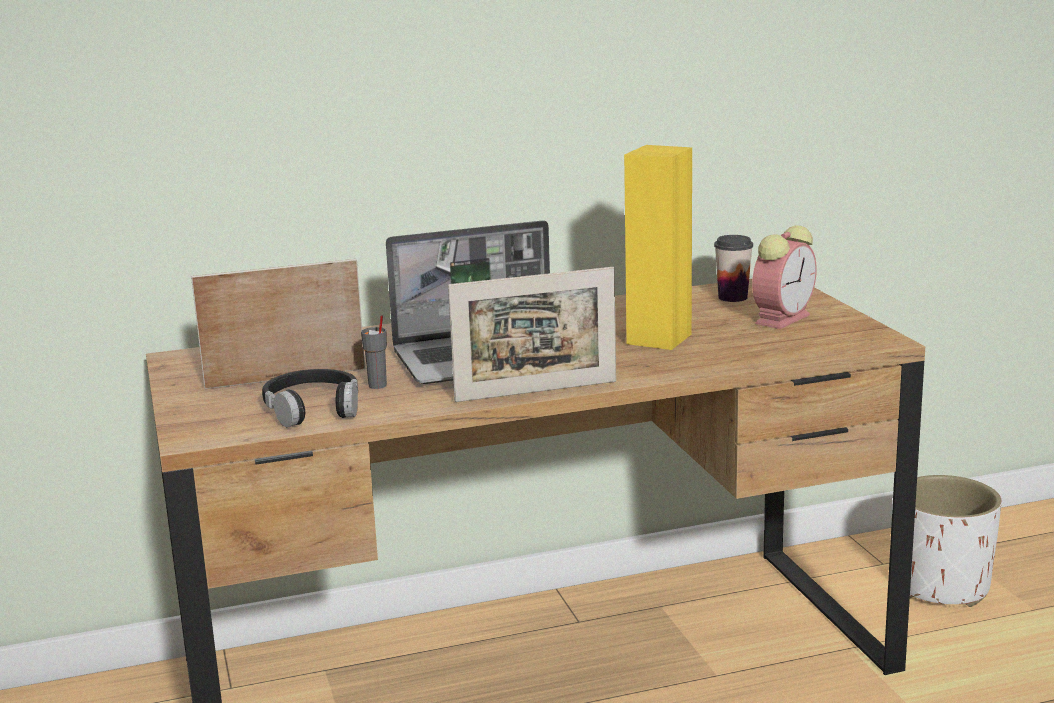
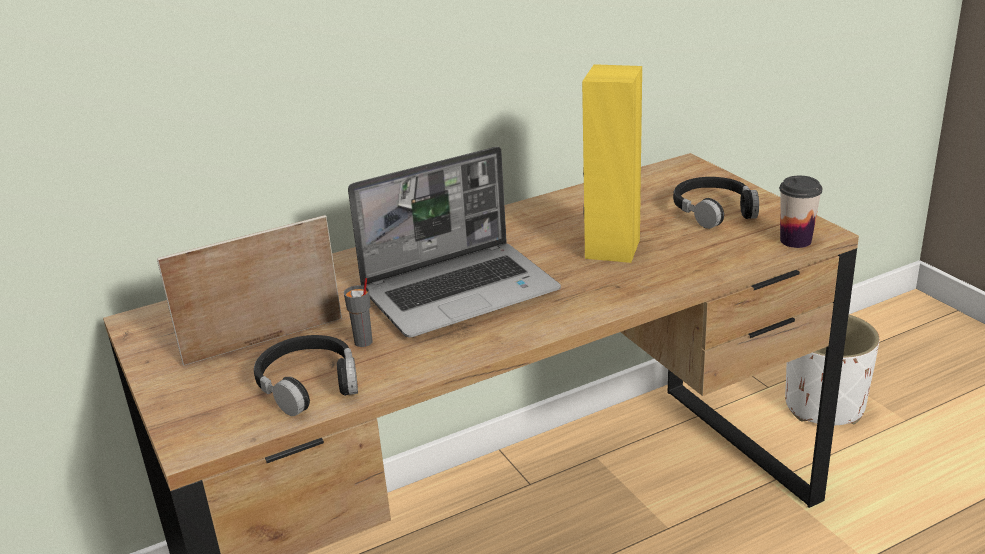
camera: 10 degrees left, 10 degrees up
picture frame [448,267,616,402] -> none
cup [714,235,753,302] -> cup moved to [779,176,822,248]
alarm clock [752,225,817,329] -> black headphones [673,177,759,229]

